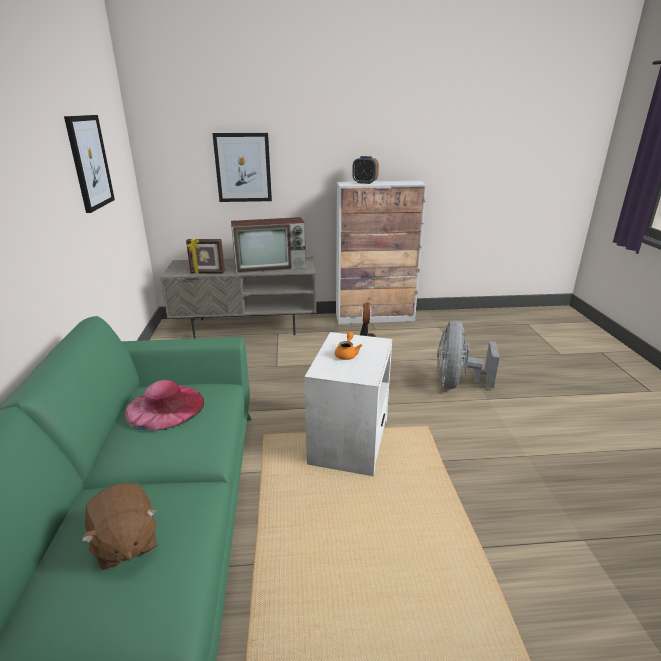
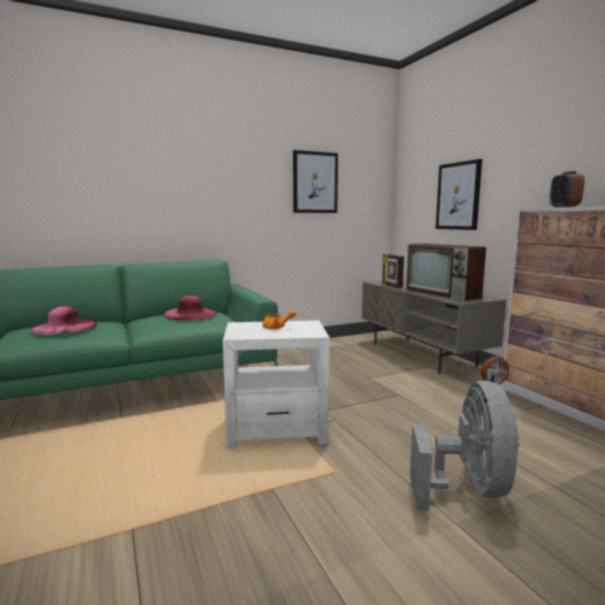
camera: 70 degrees right, 15 degrees down
brown plush toy [81,483,158,570] -> pink hat [31,306,97,335]
grey fan [437,321,499,389] -> grey fan turned 105 degrees clockwise [410,381,519,511]

